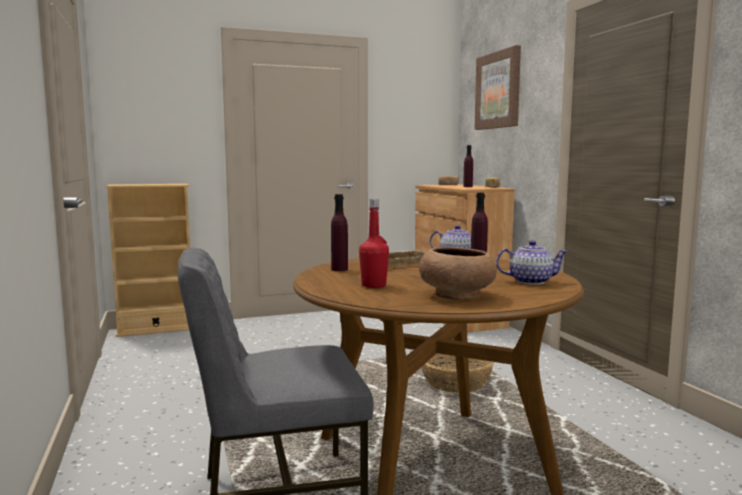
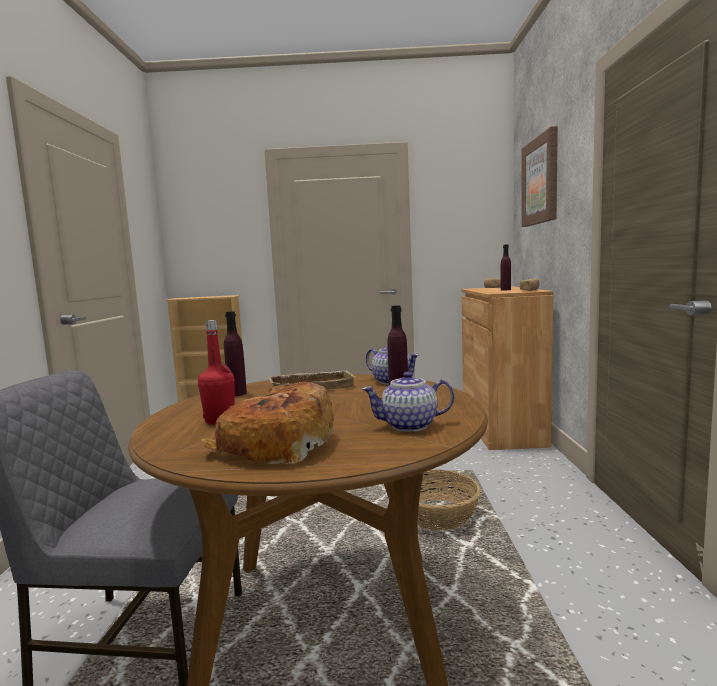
camera: 20 degrees right, 0 degrees up
brown bowl [419,247,497,300] -> bread [201,382,334,464]
teapot [496,240,569,285] -> teapot turned 150 degrees clockwise [362,371,454,432]

